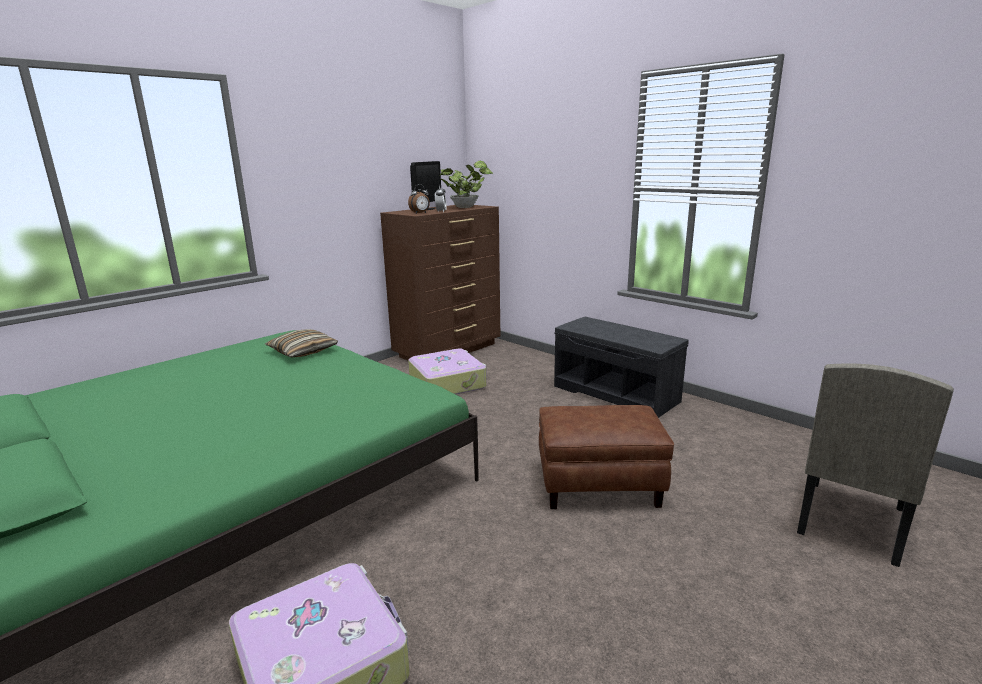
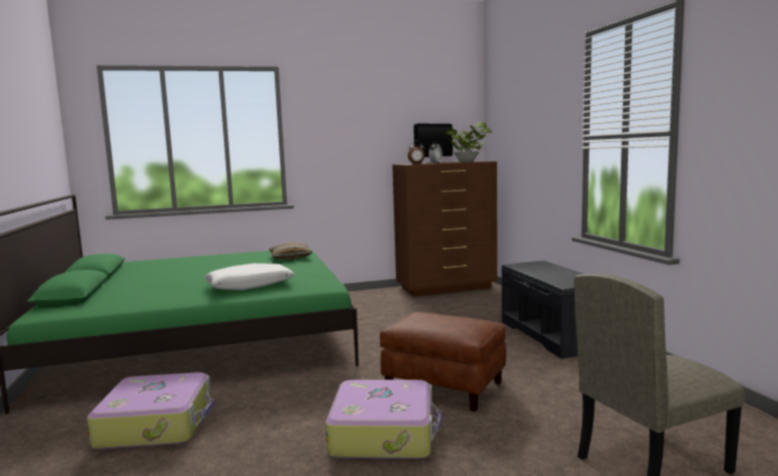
camera: 30 degrees right, 10 degrees down
suitcase [408,349,487,395] -> suitcase moved to [326,380,442,459]
none -> white pillow [204,263,294,290]

